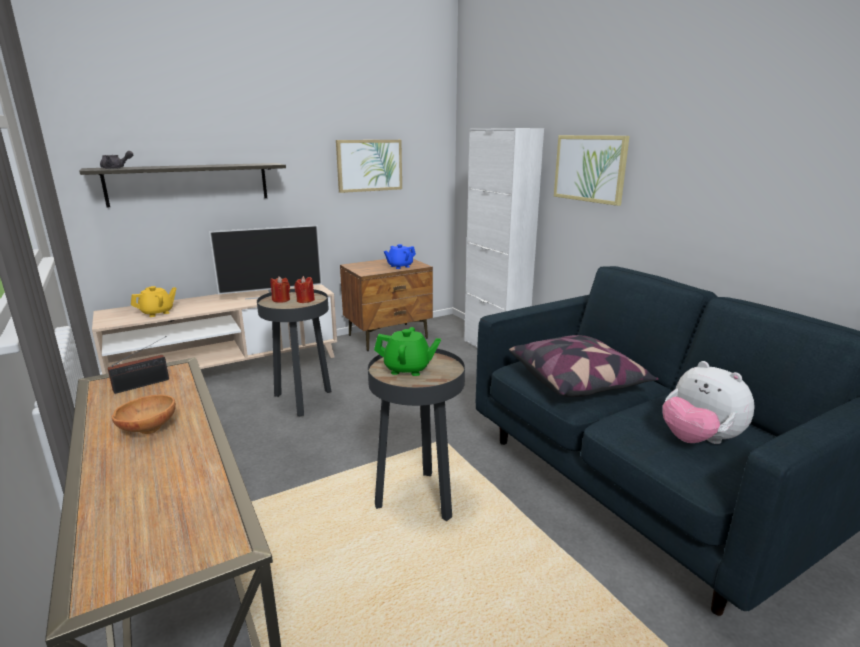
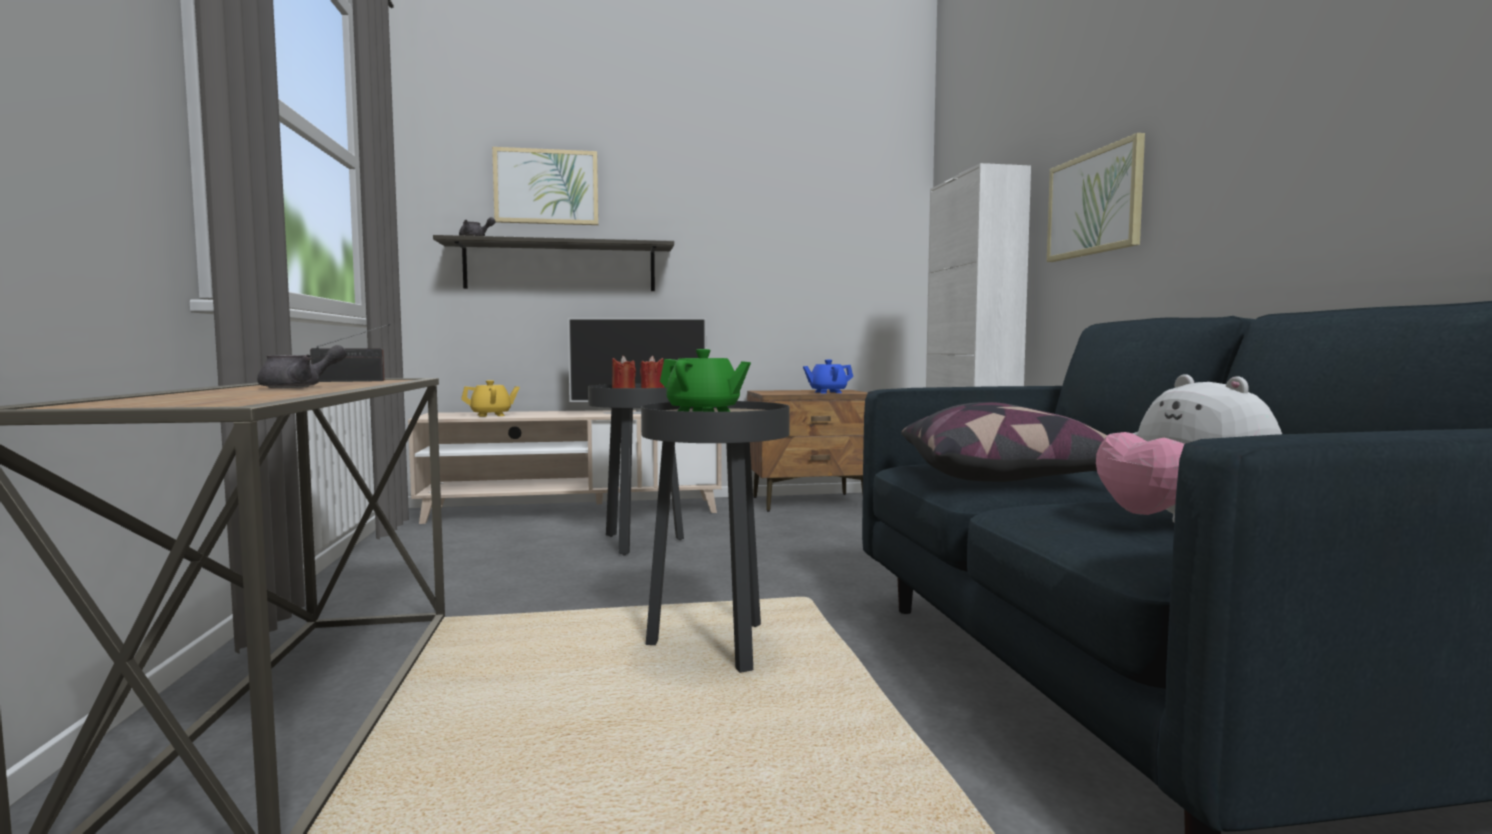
camera: 20 degrees right, 15 degrees down
brown bowl [112,395,176,434] -> grey teapot [257,345,347,388]
picture [336,140,402,193] -> picture moved to [492,147,598,225]

